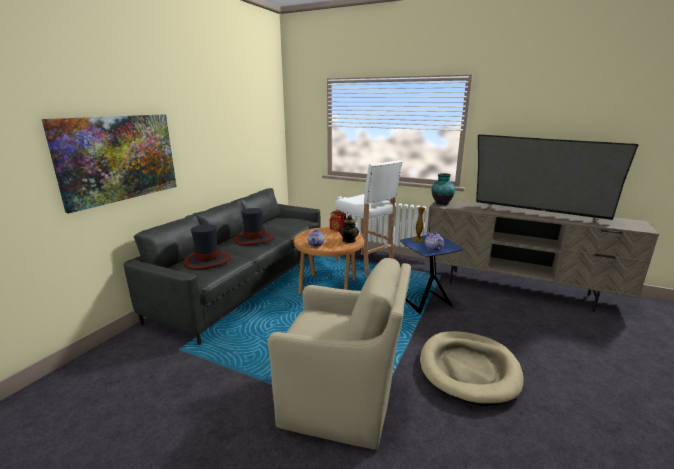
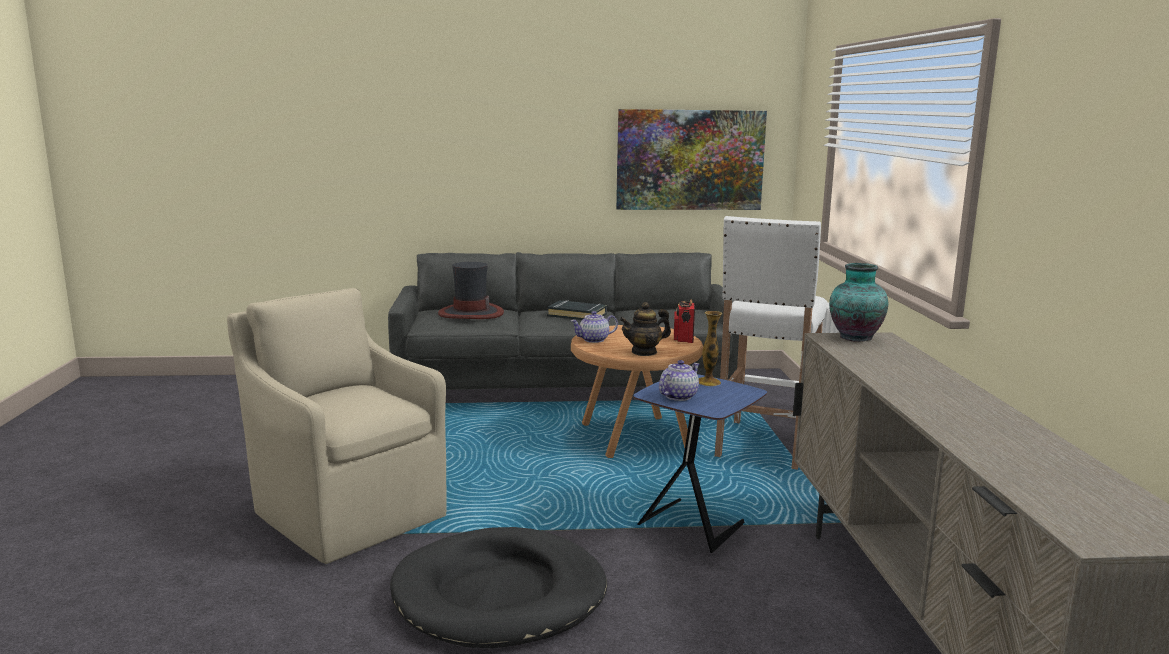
camera: 60 degrees right, 5 degrees down
picture [42,114,177,213] -> picture moved to [616,109,767,210]
hat [234,208,274,245] -> black book [547,300,607,320]
beige armchair [268,258,411,449] -> beige armchair turned 150 degrees clockwise [227,288,447,564]
beige dog bed [420,331,524,406] -> black dog bed [390,527,607,648]
television [476,134,638,226] -> none

